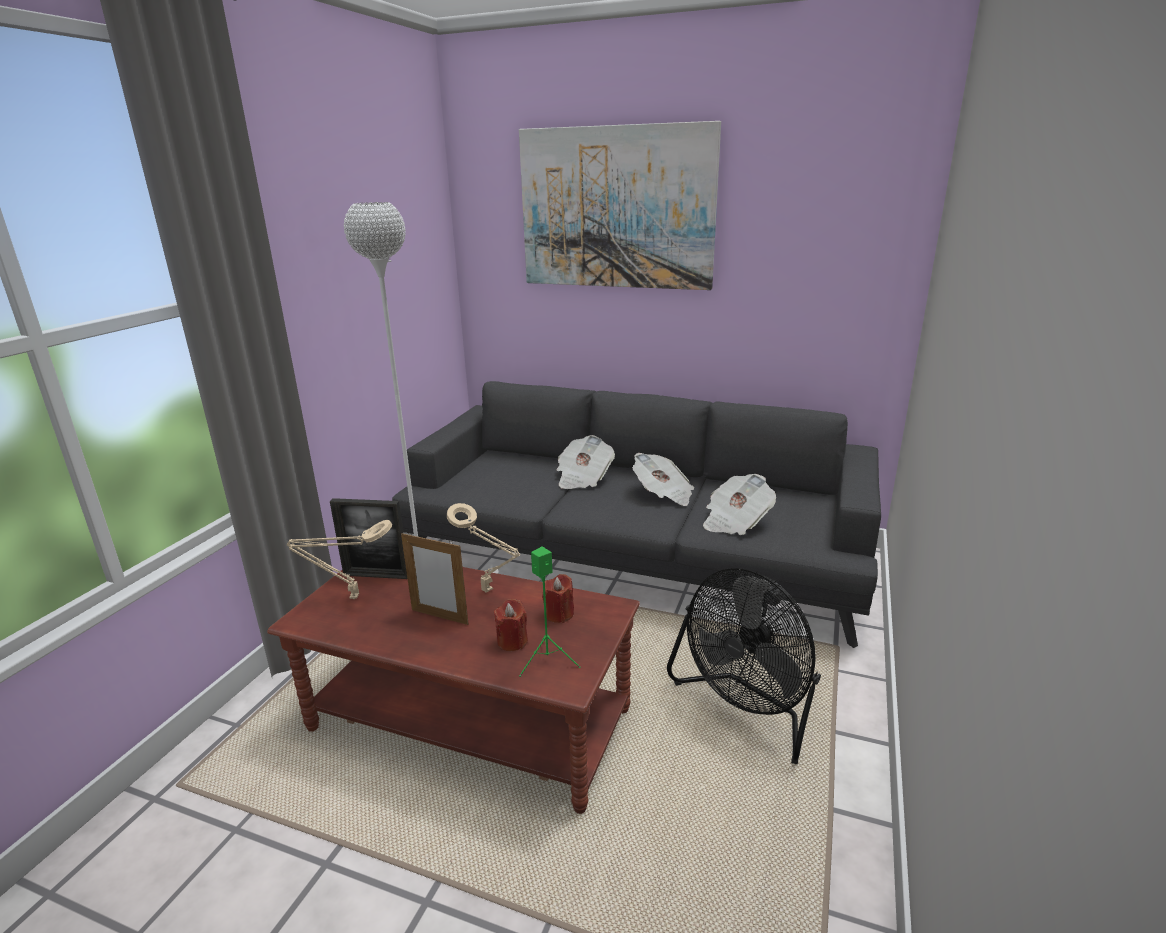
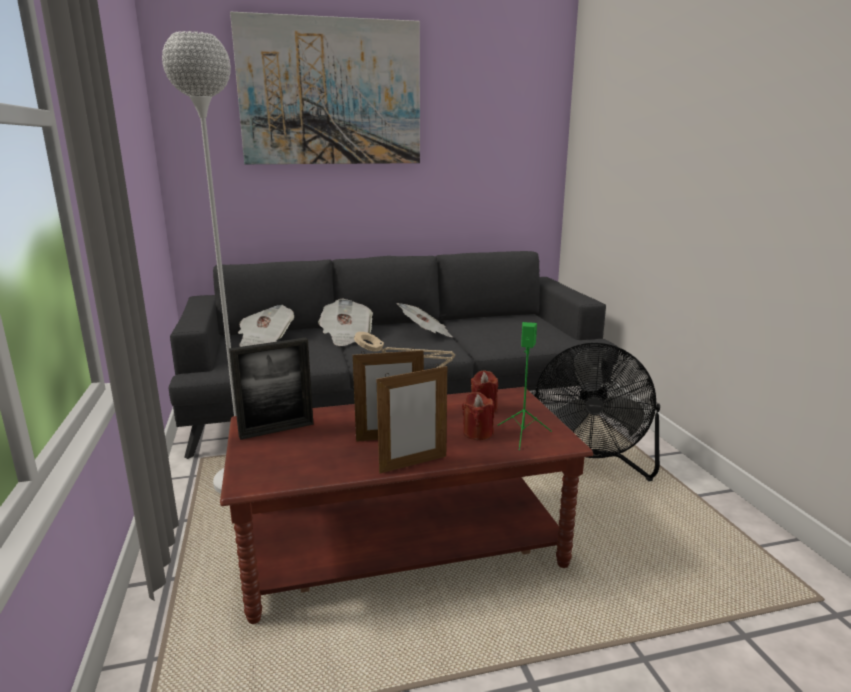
camera: 35 degrees left, 5 degrees down
beige table lamp [287,520,392,599] -> none
newspaper [703,474,776,535] -> newspaper moved to [238,305,294,347]
none -> picture frame [377,364,447,474]

